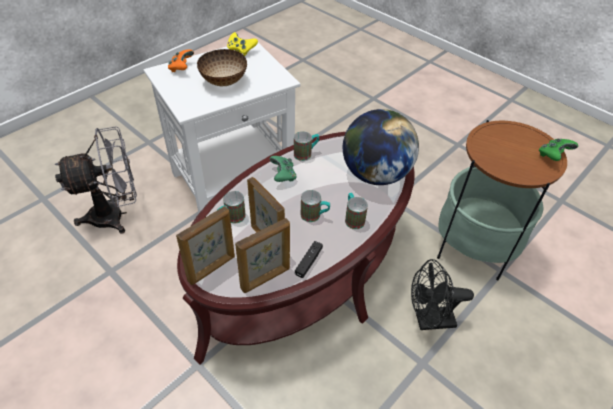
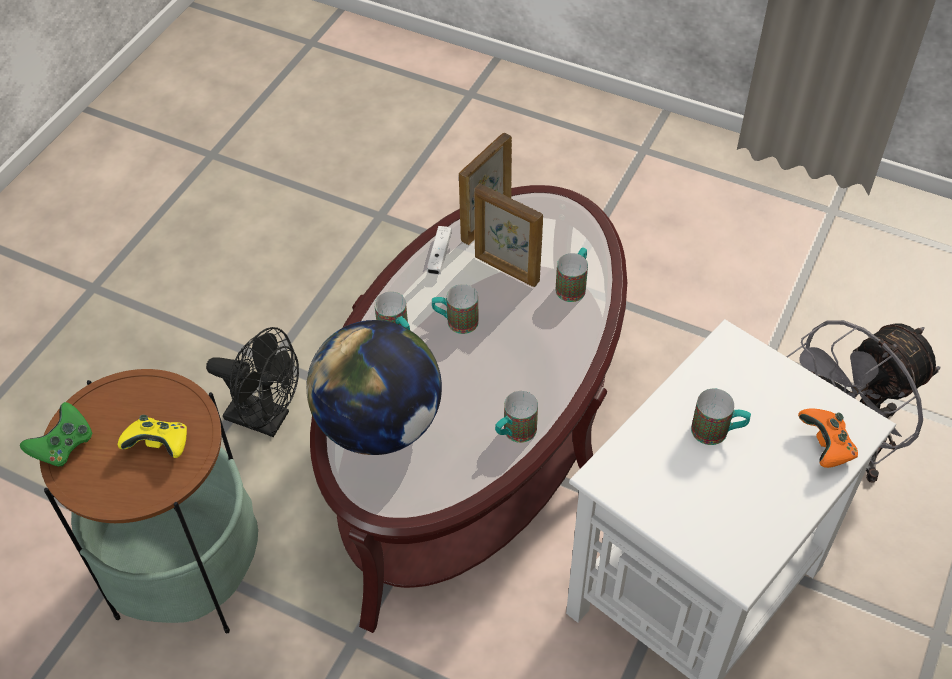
camera: 165 degrees right, 5 degrees up
picture frame [176,206,235,285] -> none
bowl [197,49,247,86] -> mug [691,388,751,445]
yellow game controller [227,32,258,56] -> yellow game controller moved to [118,415,187,458]
green game controller [270,156,297,182] -> none
black game controller [295,241,323,278] -> white game controller [427,226,452,275]
black fan [411,259,474,330] -> black fan turned 45 degrees clockwise [206,327,299,437]

